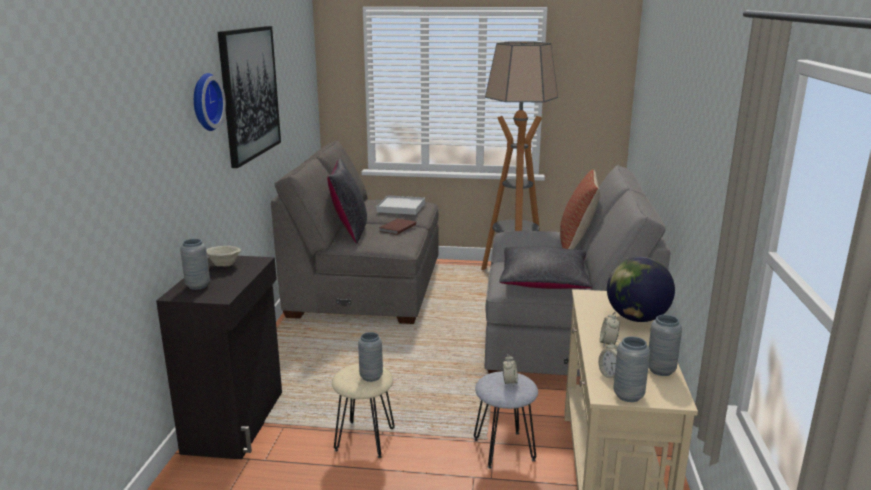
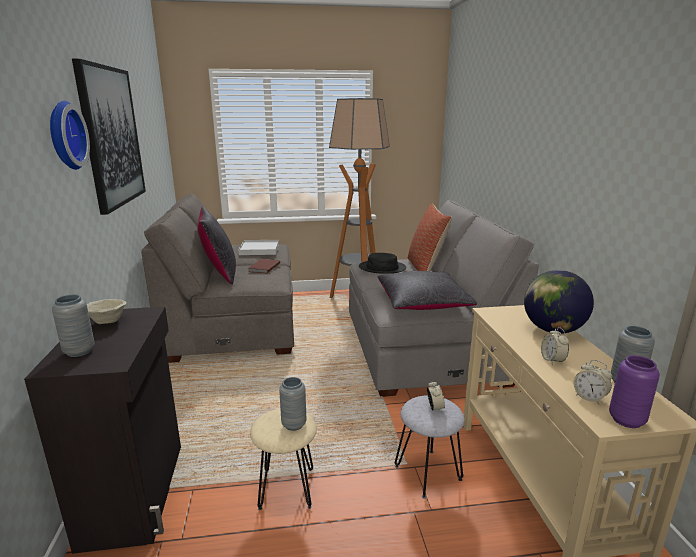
camera: 15 degrees left, 0 degrees up
grey vase [613,336,650,402] -> purple vase [609,355,660,428]
none -> black hat [359,253,406,273]

